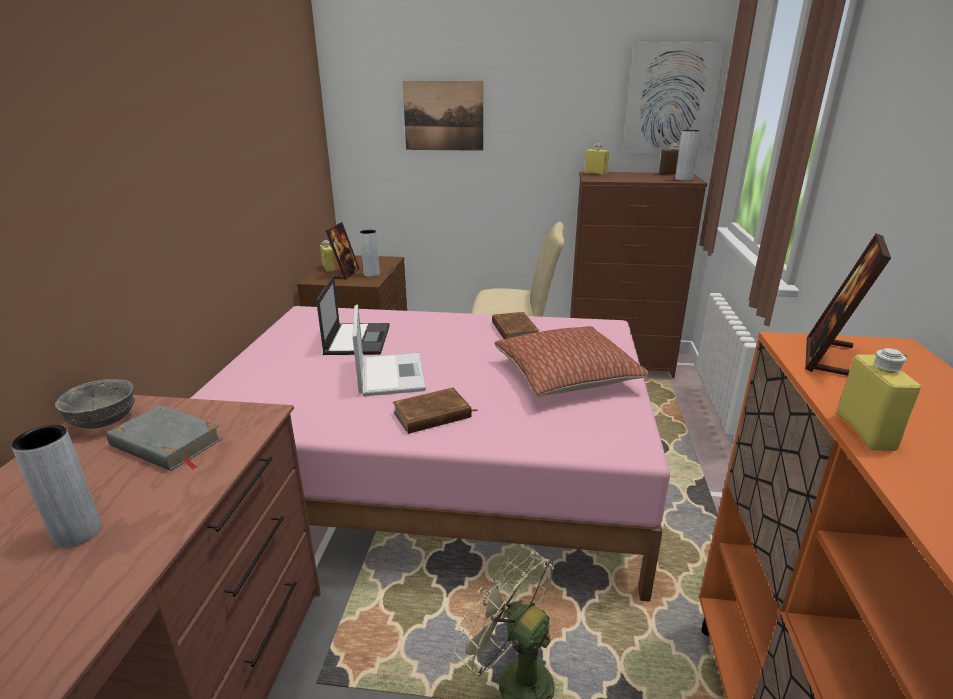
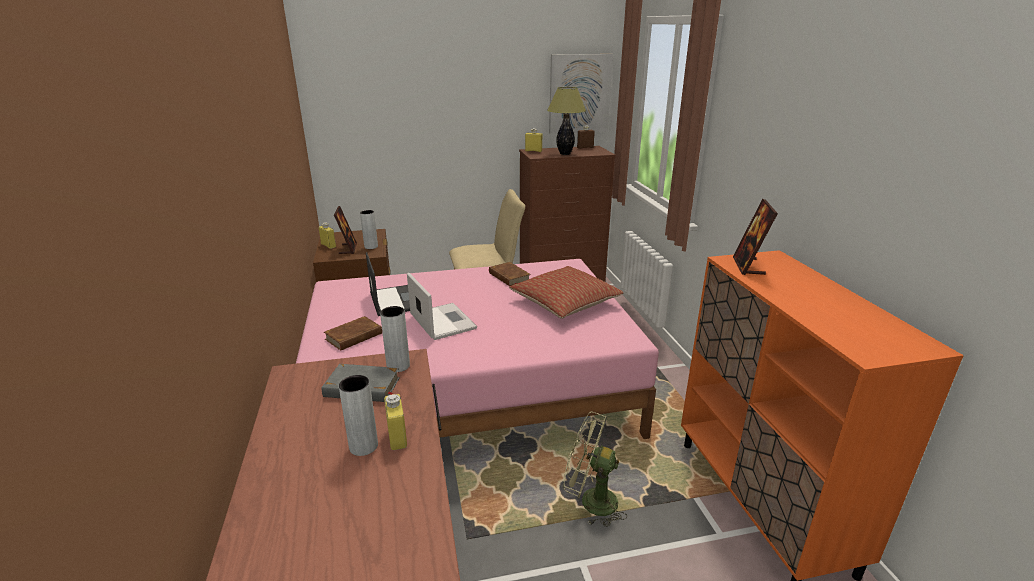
camera: 20 degrees left, 0 degrees up
grey bowl [55,379,135,429] -> none
brown book [393,388,478,434] -> brown book moved to [324,316,382,351]
picture [402,81,483,151] -> none
grey vase [675,130,700,181] -> grey vase moved to [380,306,410,372]
yellow bottle [836,348,921,451] -> yellow bottle moved to [384,394,407,450]
none -> table lamp [547,87,586,155]

